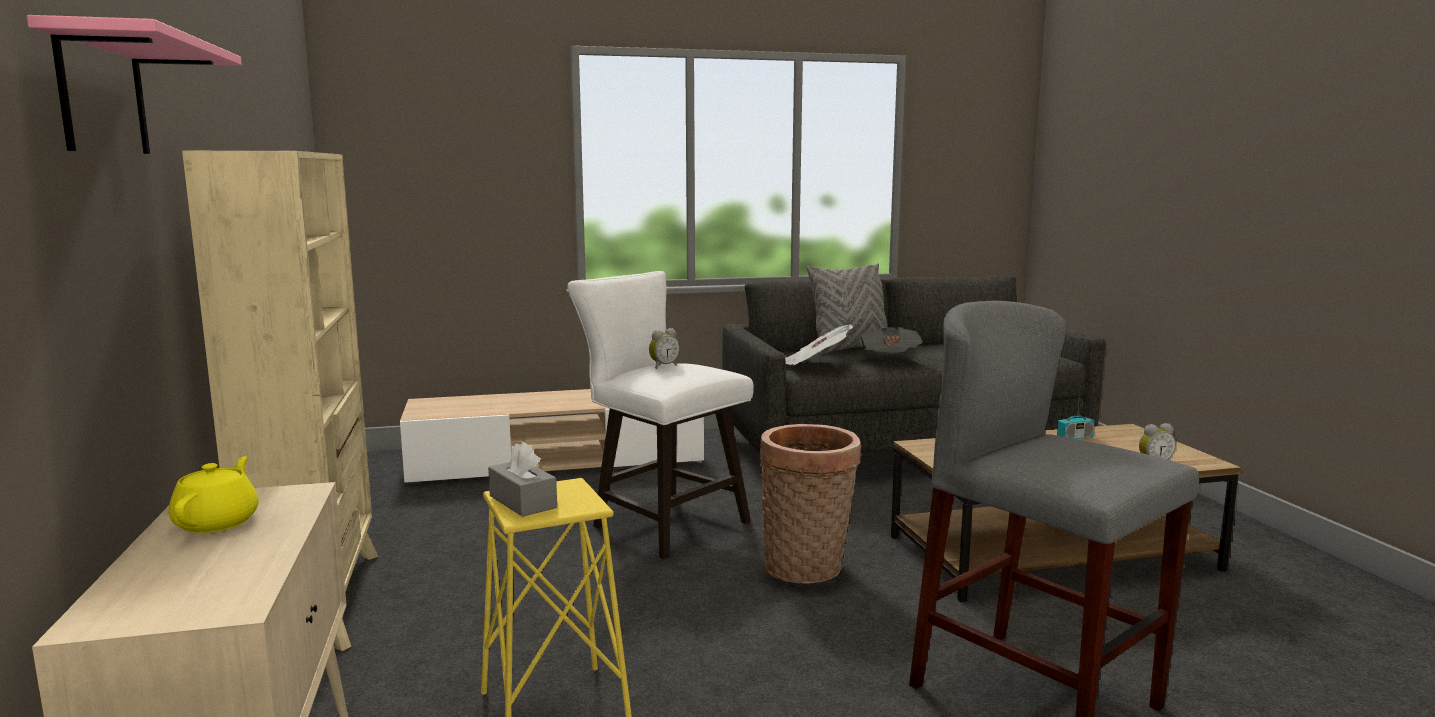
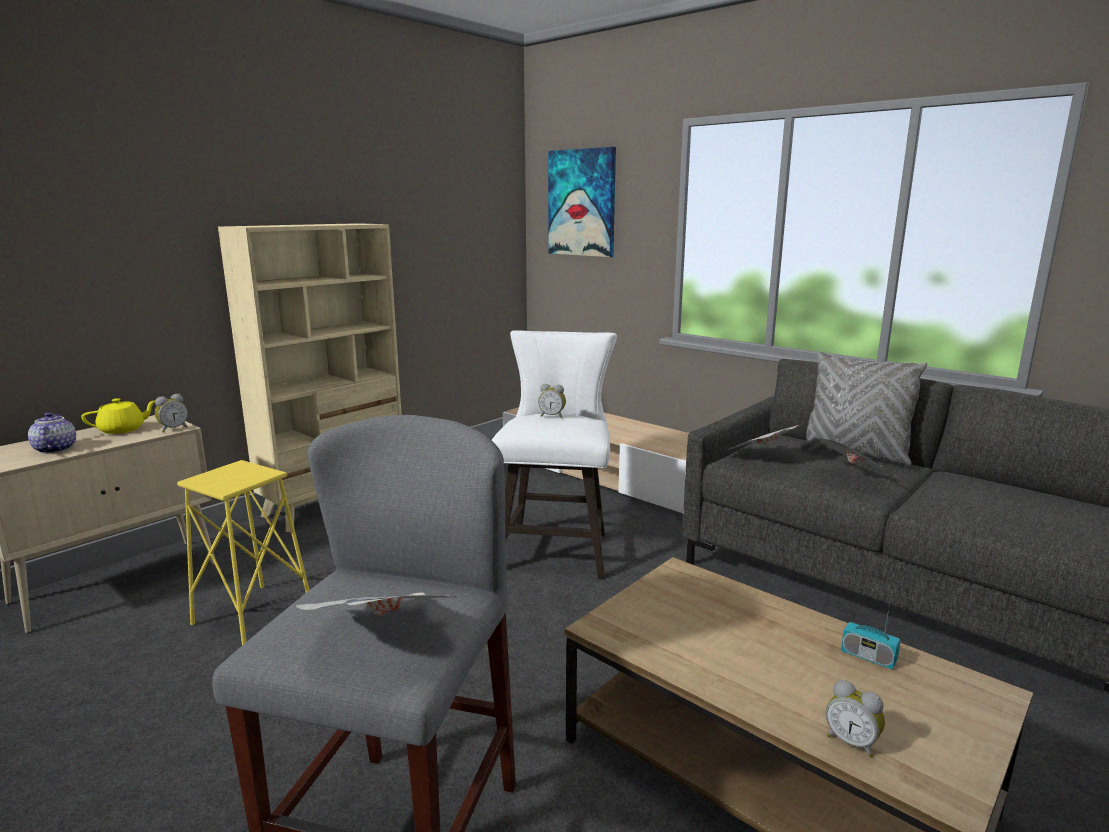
camera: 55 degrees right, 5 degrees up
pink shelf [27,15,242,154] -> none
grey tissue box [488,442,557,517] -> none
basket [760,424,861,584] -> none
none -> teapot [28,412,76,454]
none -> alarm clock [155,394,188,433]
none -> newspaper [296,592,455,616]
none -> picture [548,147,616,257]

